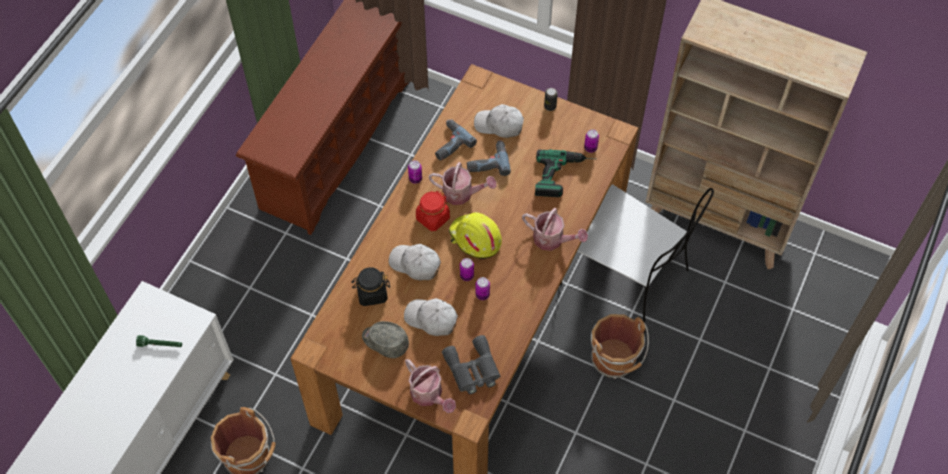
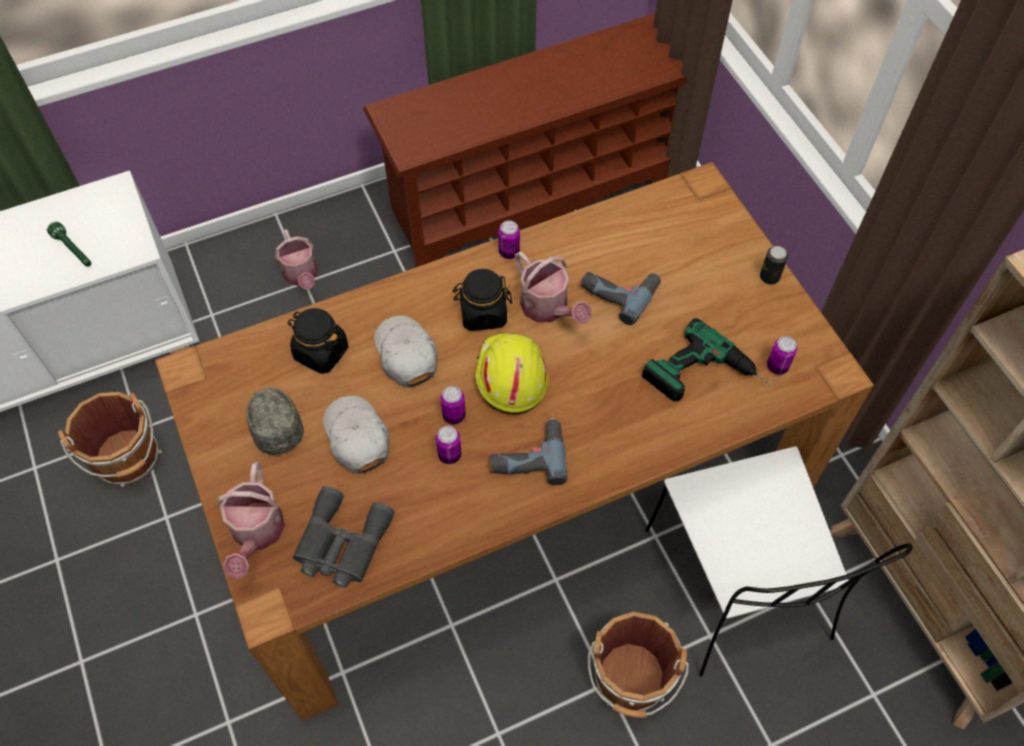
camera: 40 degrees right, 0 degrees up
red jar [416,191,450,231] -> black jar [452,269,512,331]
power drill [435,119,477,161] -> power drill moved to [490,418,567,485]
white cap [474,104,524,138] -> none
watering can [522,208,588,251] -> watering can moved to [275,229,317,290]

